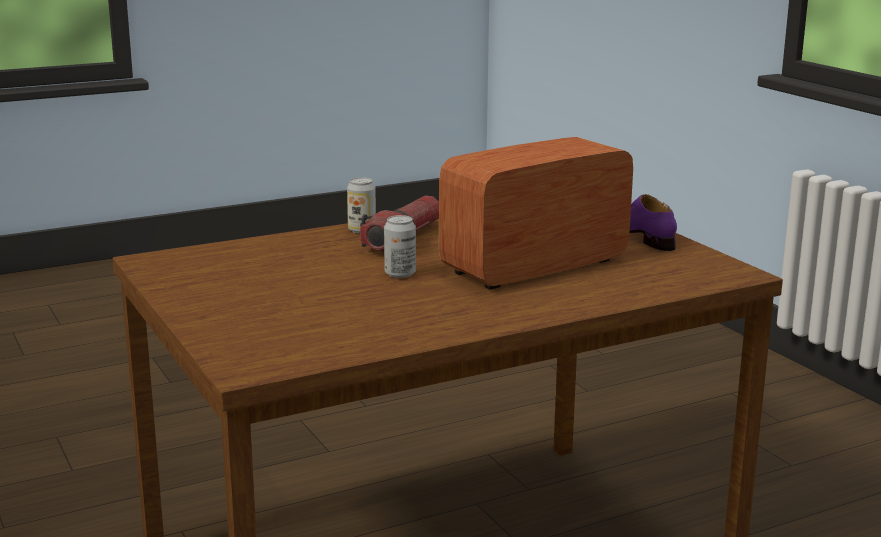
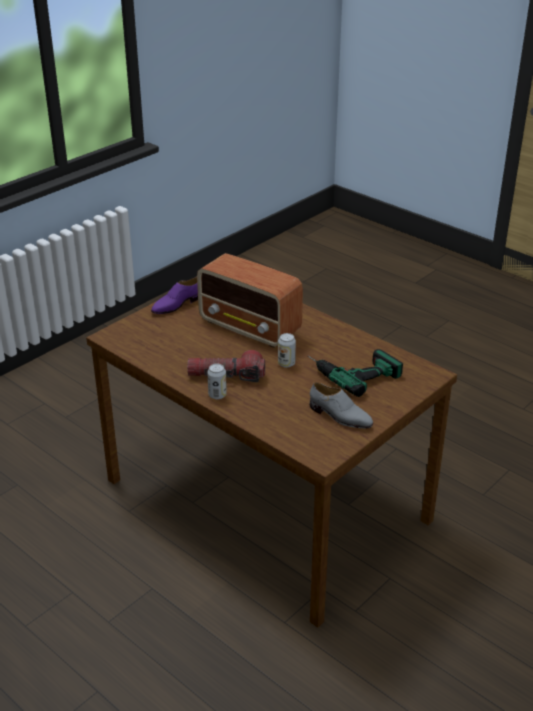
camera: 110 degrees left, 15 degrees up
none -> power drill [308,349,403,397]
none -> grey shoe [310,382,373,429]

